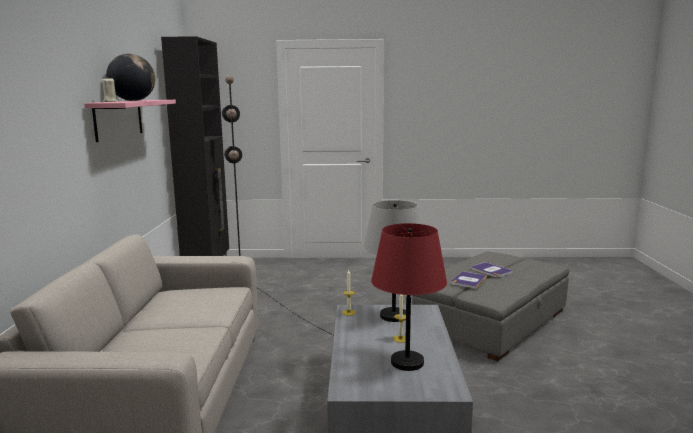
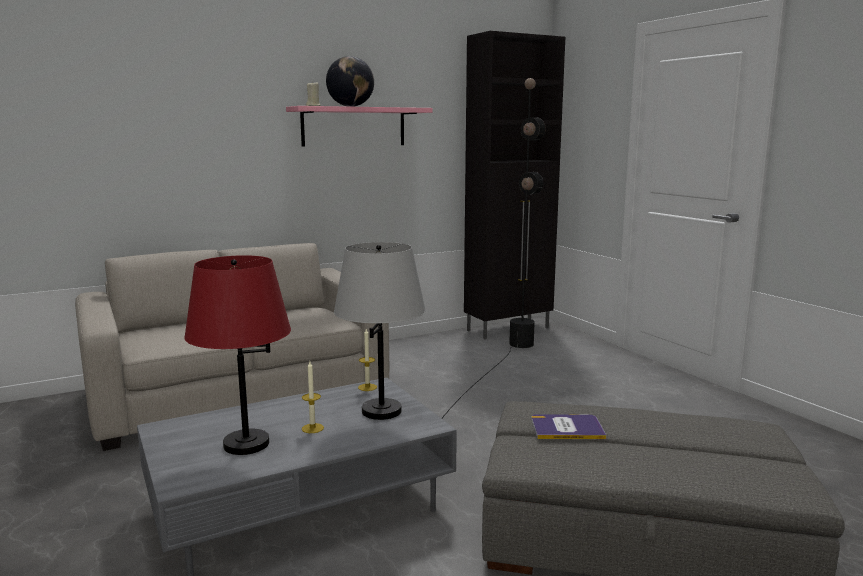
camera: 60 degrees right, 0 degrees up
book [471,262,513,278] -> none

